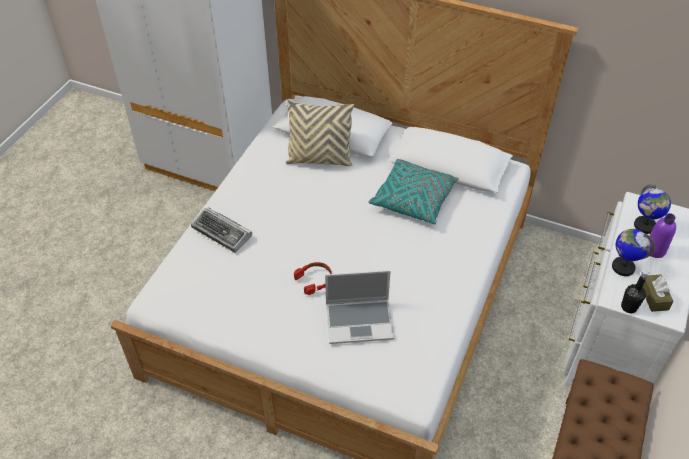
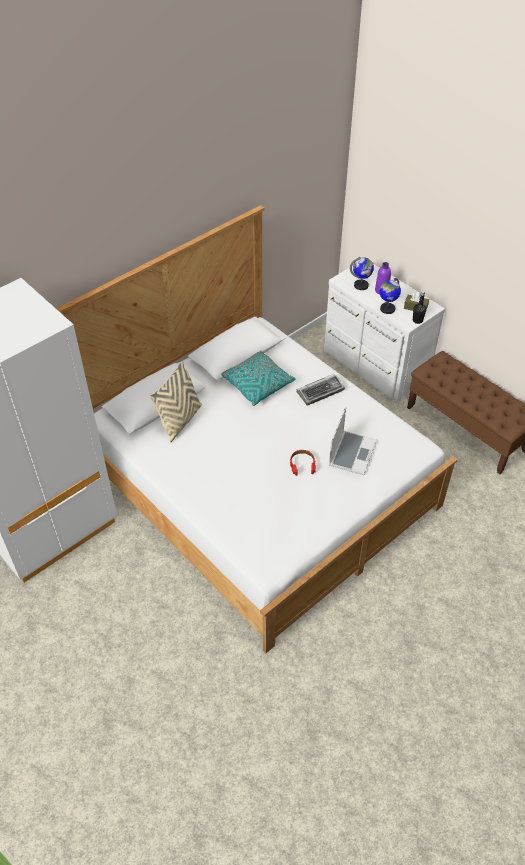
camera: 65 degrees left, 0 degrees up
keyboard [191,207,252,253] -> keyboard moved to [296,374,345,406]

